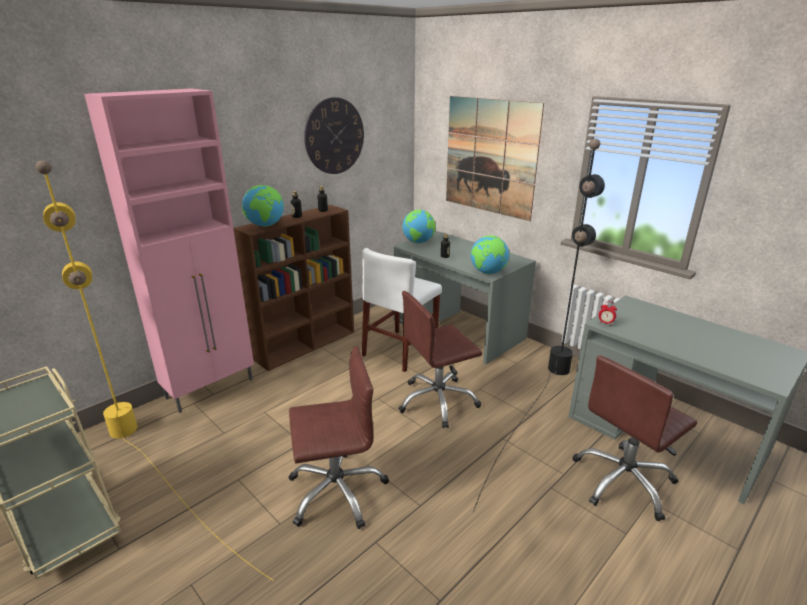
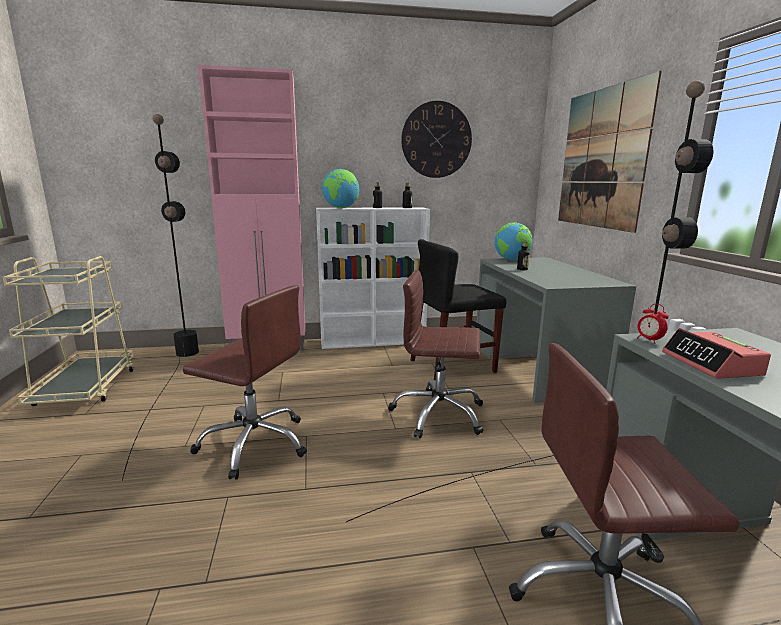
camera: 35 degrees right, 10 degrees down
yellow floor lamp [35,160,274,581] -> black floor lamp [122,114,199,481]
brown bookcase [233,205,354,371] -> white bookcase [316,208,430,349]
white chair [362,248,442,372] -> black chair [411,239,506,381]
globe [471,235,509,274] -> none
none -> alarm clock [662,328,771,379]

